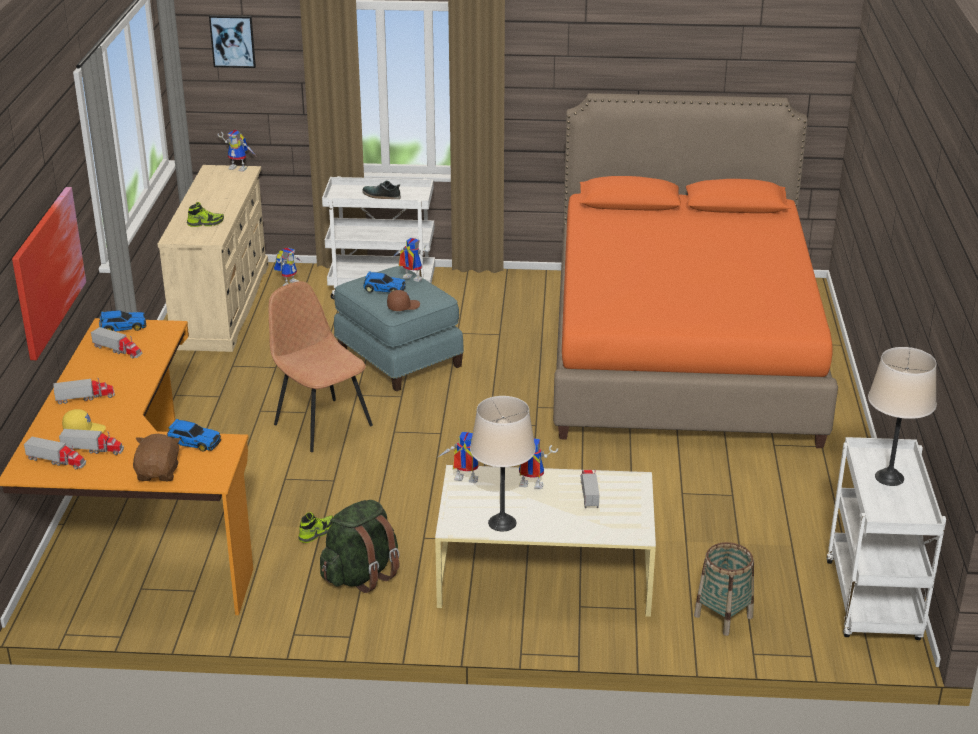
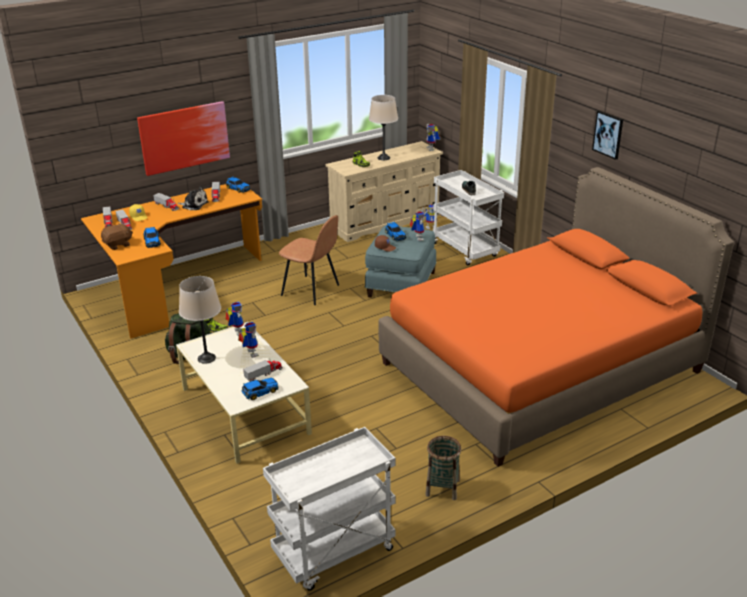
camera: 55 degrees right, 0 degrees up
picture [209,15,256,68] -> picture moved to [592,111,623,160]
brown chair [269,281,373,452] -> brown chair turned 105 degrees clockwise [279,215,339,305]
basket [694,542,754,636] -> basket moved to [425,436,461,500]
beige table lamp [868,347,937,486] -> beige table lamp moved to [369,95,398,160]
none -> plush toy [177,186,209,210]
none -> toy car [242,378,278,400]

